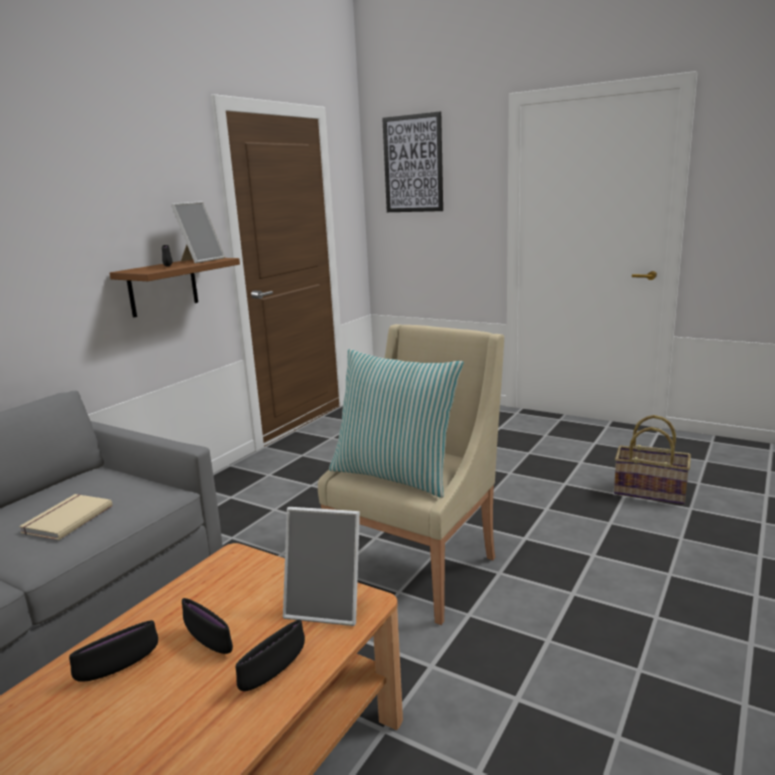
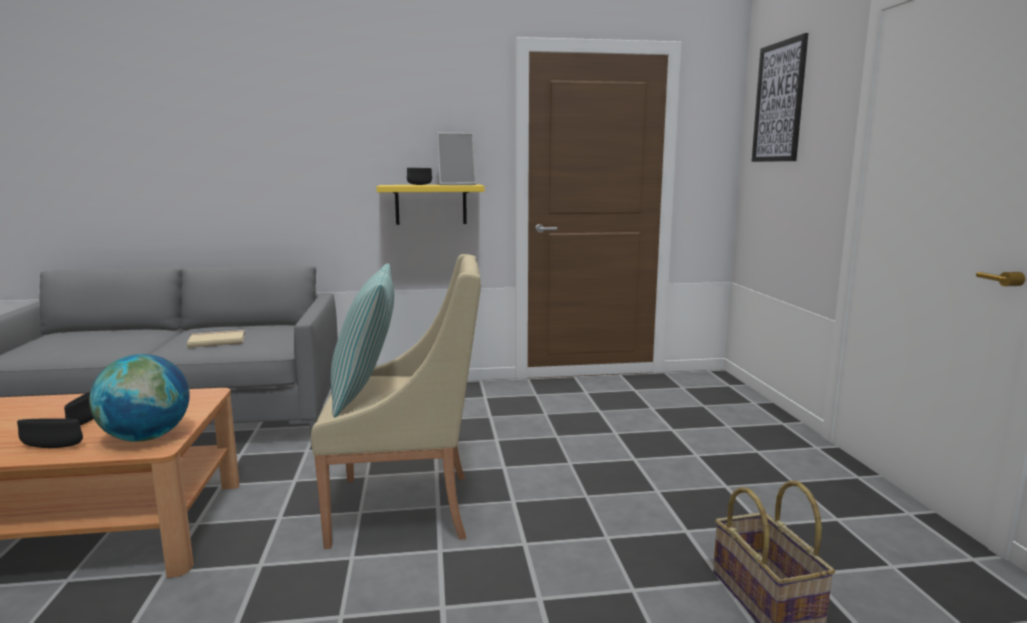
camera: 50 degrees right, 5 degrees down
black bowl [69,620,158,682] -> none
brown shelf [110,258,240,318] -> yellow shelf [377,185,485,225]
picture frame [283,507,360,626] -> globe [89,354,190,442]

